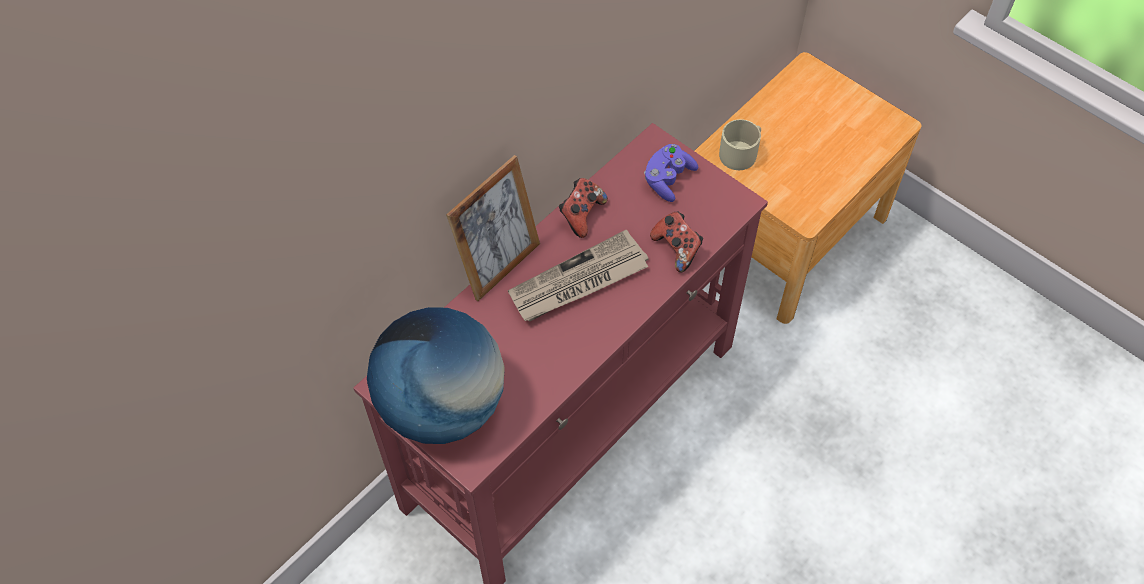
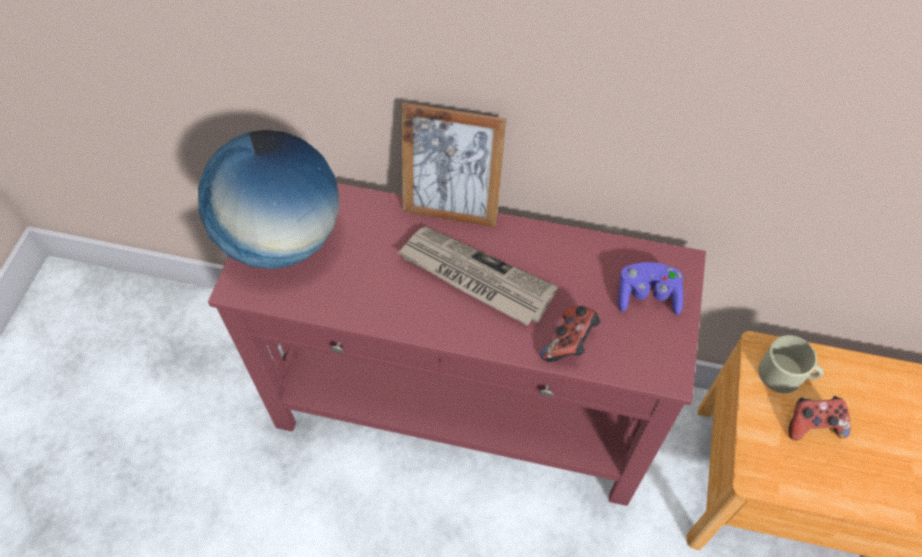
camera: 60 degrees right, 0 degrees up
game controller [559,178,608,238] -> game controller moved to [789,396,851,440]

